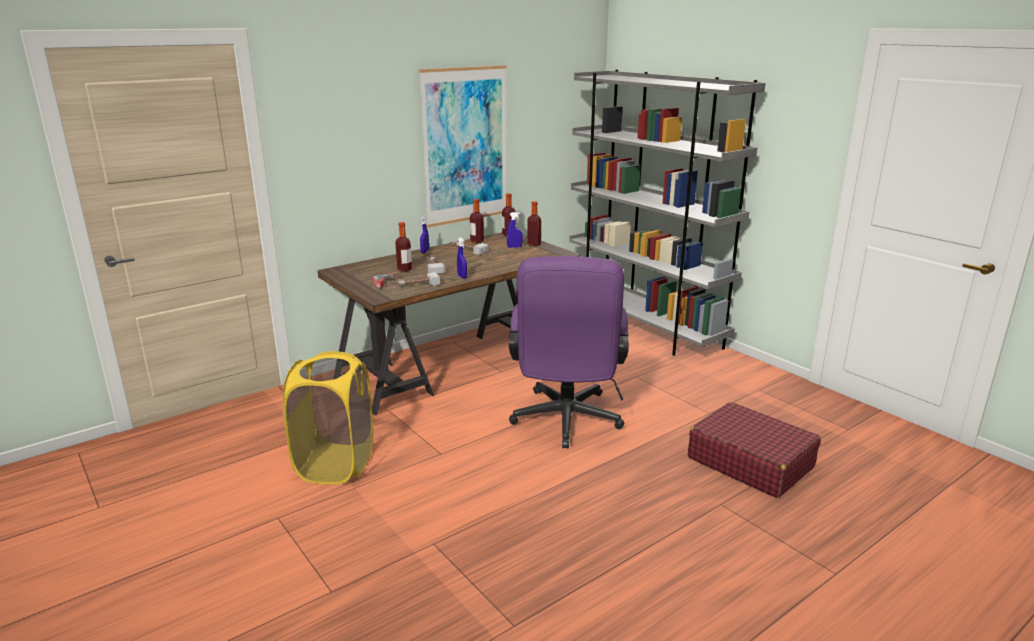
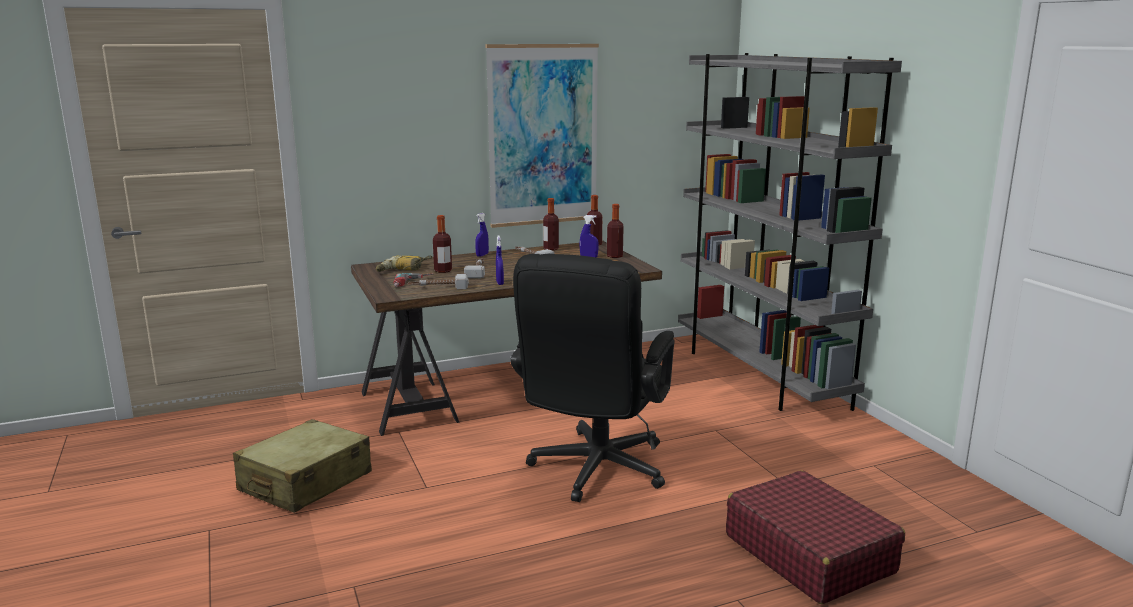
camera: 15 degrees right, 5 degrees down
yellow laundry basket [283,351,373,484] -> beige suitcase [233,419,372,513]
purple office chair [509,256,629,448] -> black office chair [511,254,675,502]
none -> power drill [376,256,432,272]

